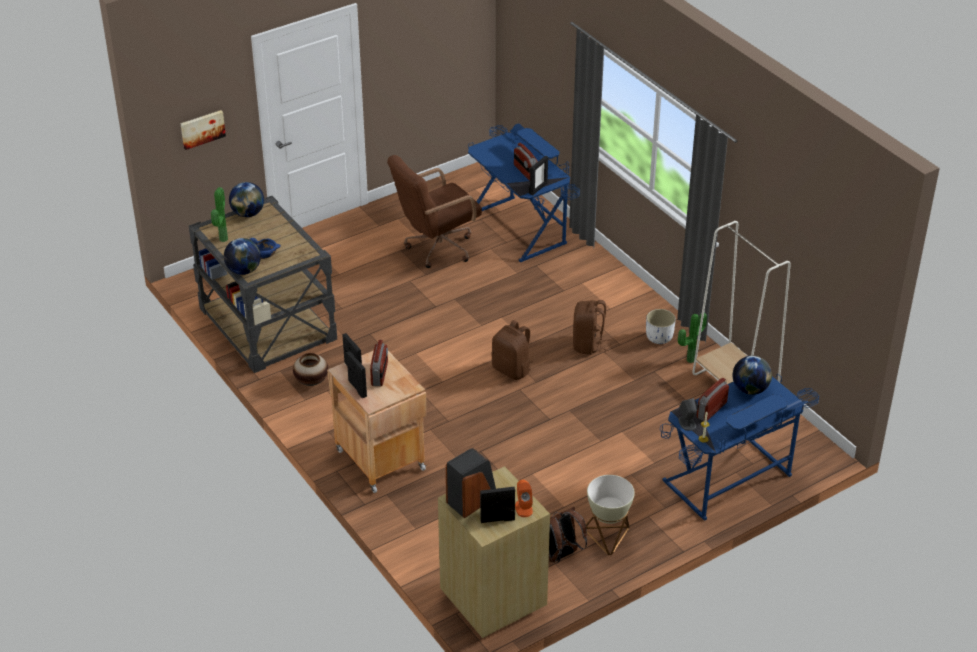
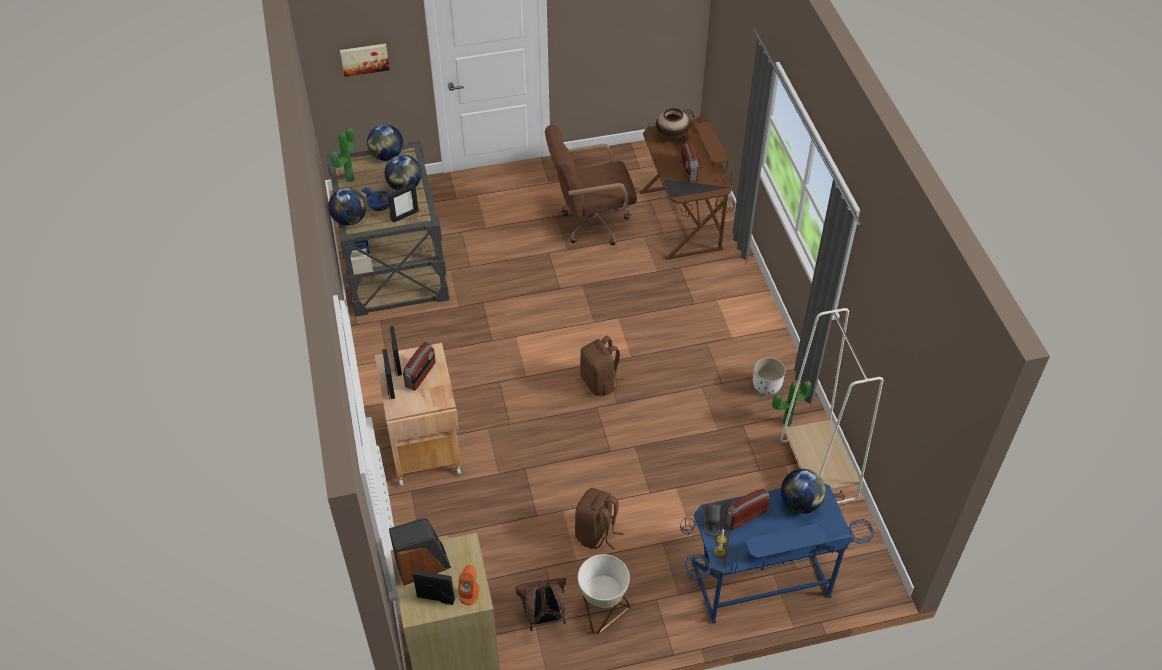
camera: 20 degrees right, 10 degrees up
vase [293,353,328,386] -> vase moved to [656,108,690,140]
blue desk [468,123,580,263] -> brown desk [640,109,735,260]
picture frame [529,156,548,196] -> picture frame moved to [388,183,419,223]
brown backpack [573,300,610,355] -> brown backpack moved to [575,488,624,550]
none -> globe [385,155,422,191]

